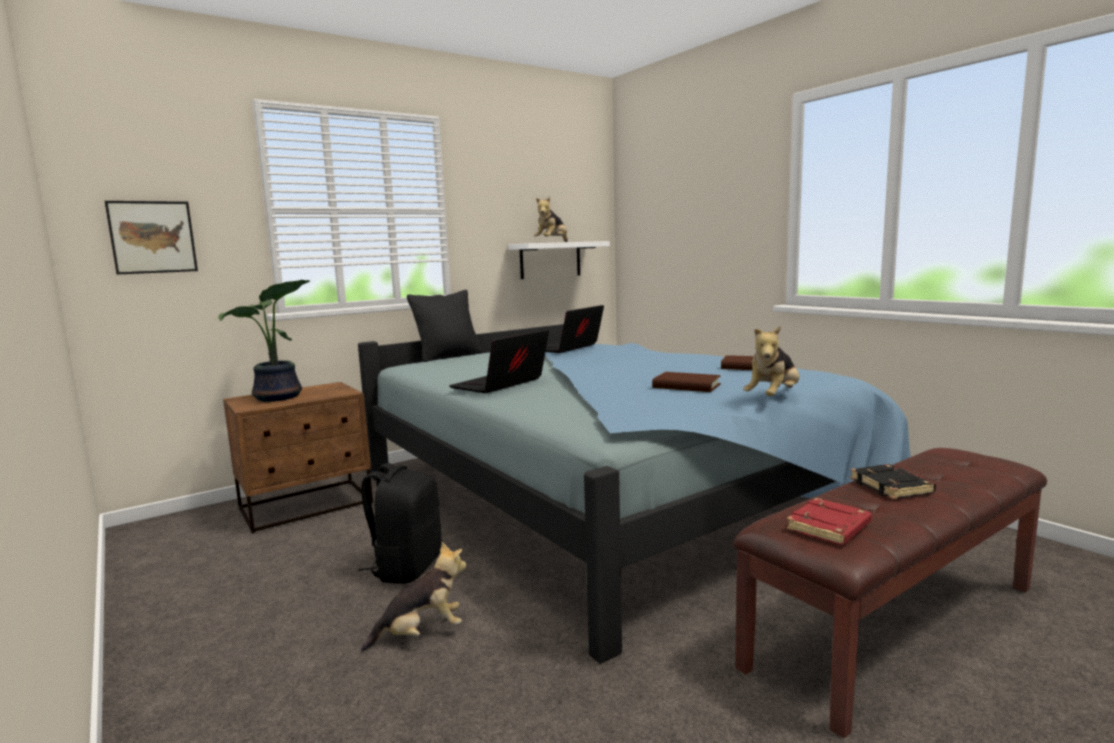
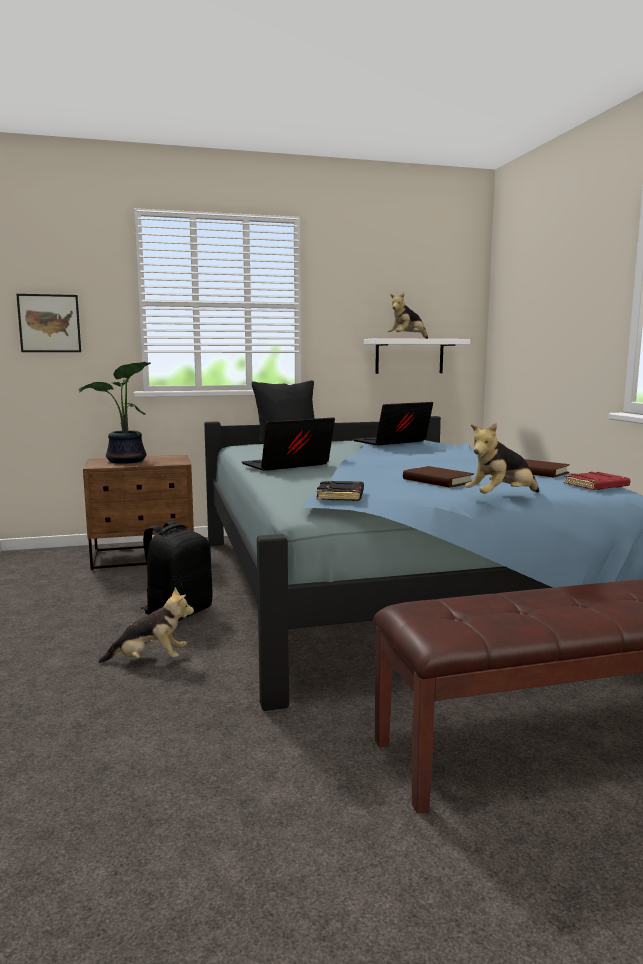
camera: 20 degrees right, 0 degrees up
red book [786,498,872,545] -> red book moved to [564,472,630,490]
black book [850,464,936,499] -> black book moved to [317,480,364,501]

